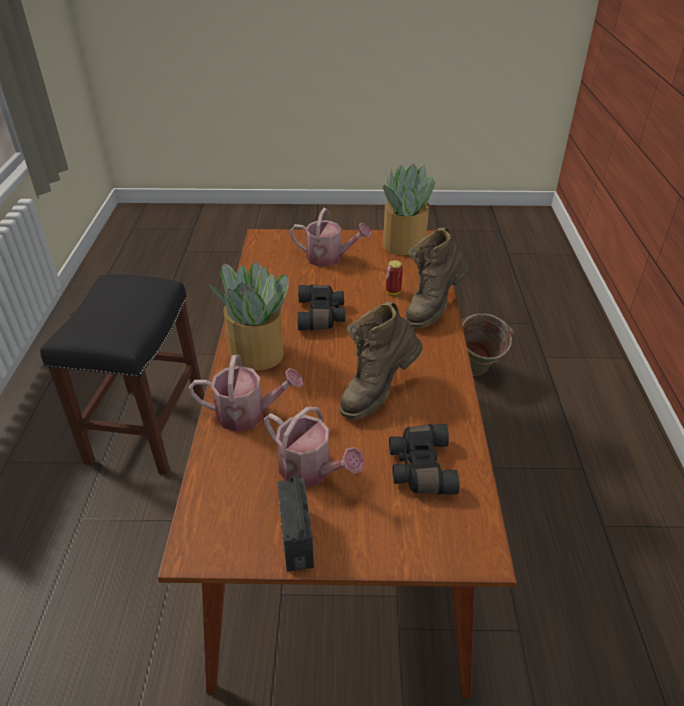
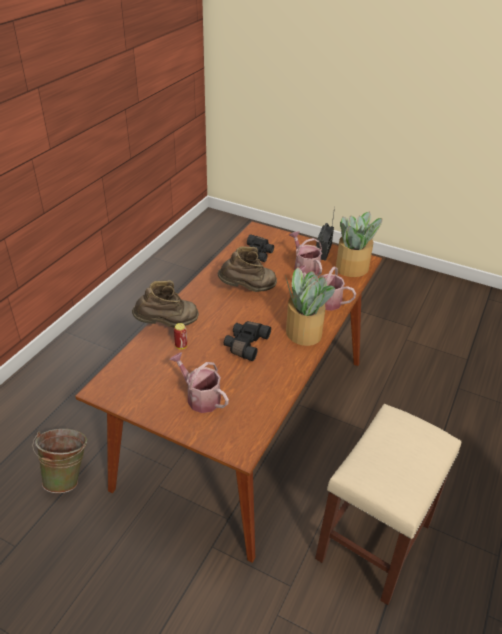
camera: 155 degrees left, 0 degrees up
black stool [40,274,204,475] -> beige stool [315,404,461,605]
potted plant [383,164,435,255] -> potted plant moved to [336,211,383,277]

